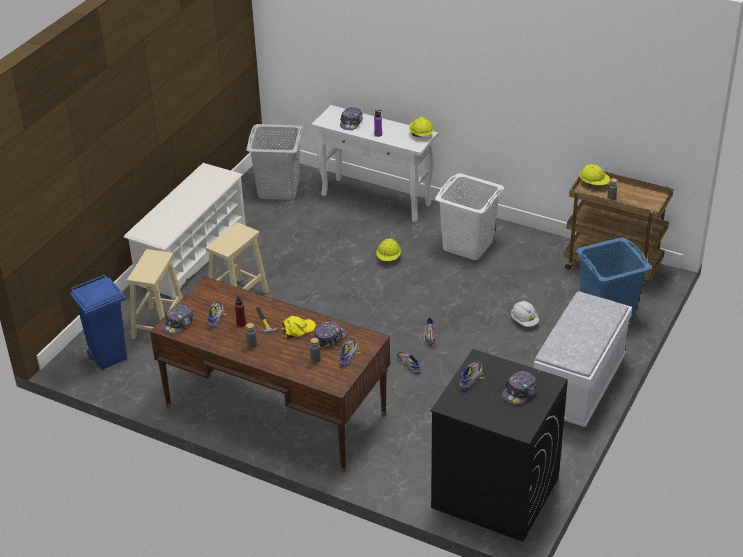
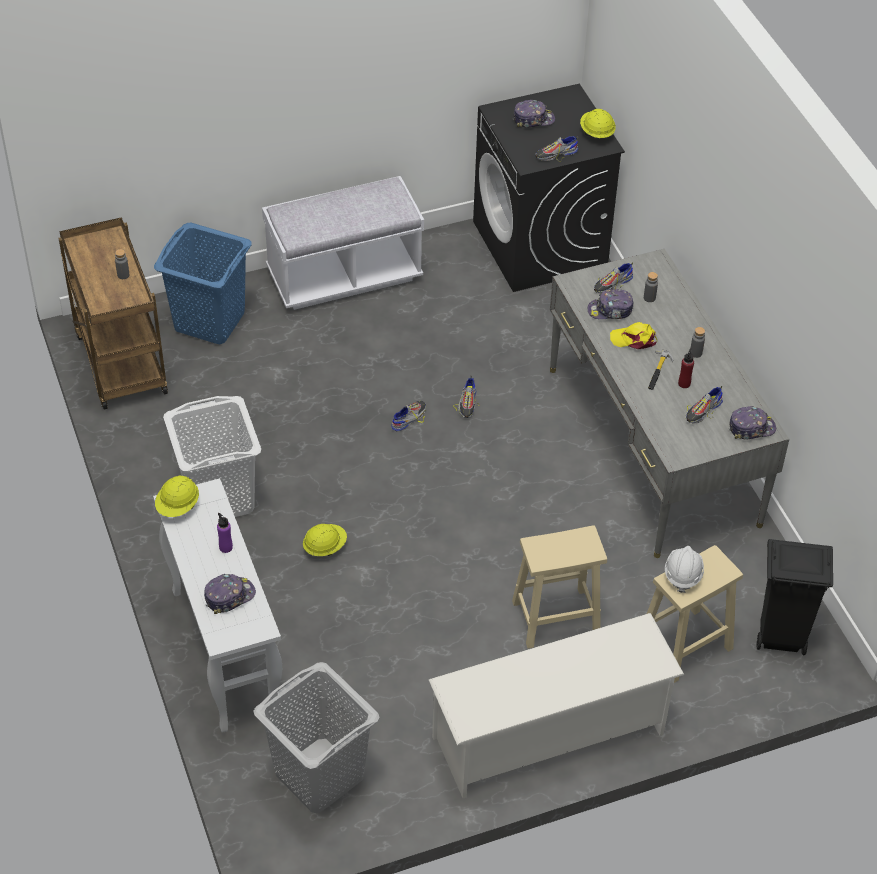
camera: 140 degrees left, 10 degrees up
blue trash can [70,274,127,370] -> black trash can [757,539,833,655]
brown desk [150,276,390,472] -> grey desk [550,249,789,558]
white hard hat [511,301,539,327] -> white hard hat moved to [665,546,704,593]
yellow hard hat [579,164,610,187] -> yellow hard hat moved to [580,109,616,138]

